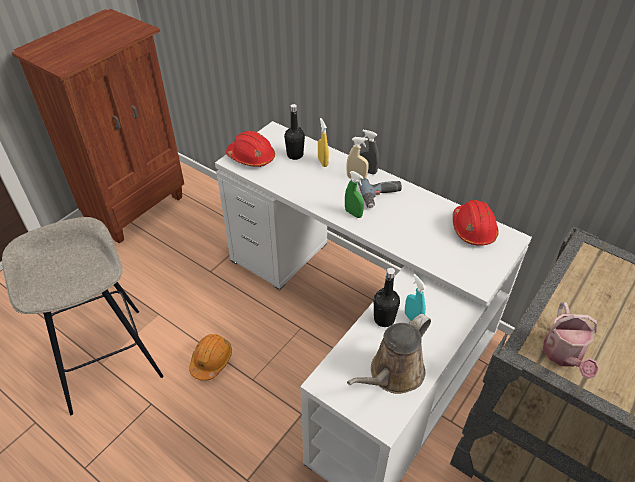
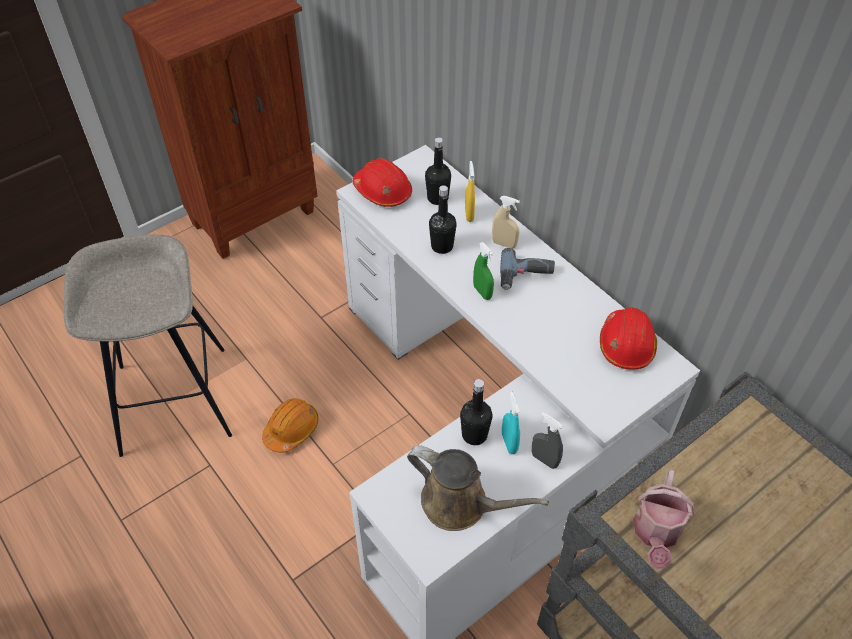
camera: 15 degrees right, 5 degrees up
brown watering can [347,314,431,394] -> brown watering can turned 120 degrees counterclockwise [407,445,549,531]
grey spray bottle [360,130,379,175] -> grey spray bottle moved to [532,412,563,469]
none -> black bottle [429,185,457,254]

